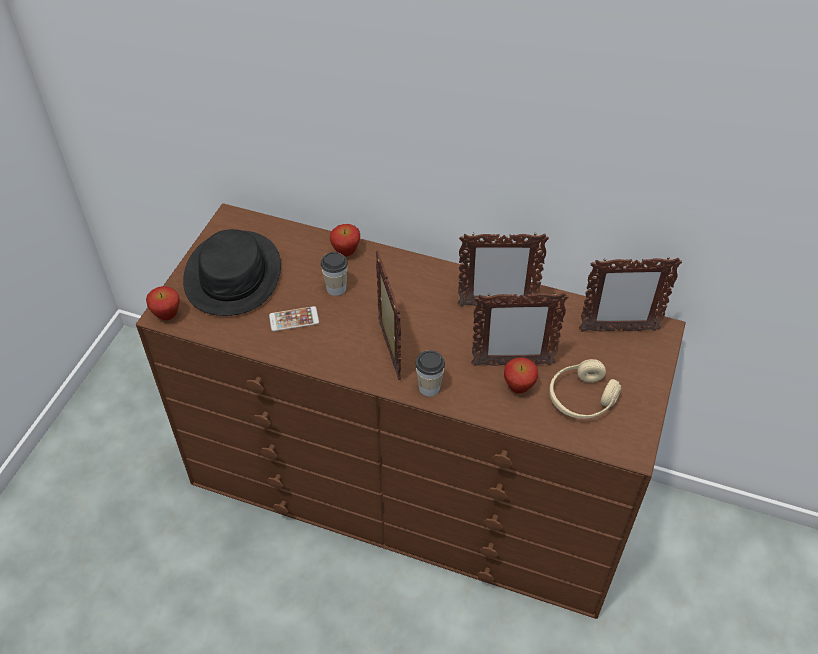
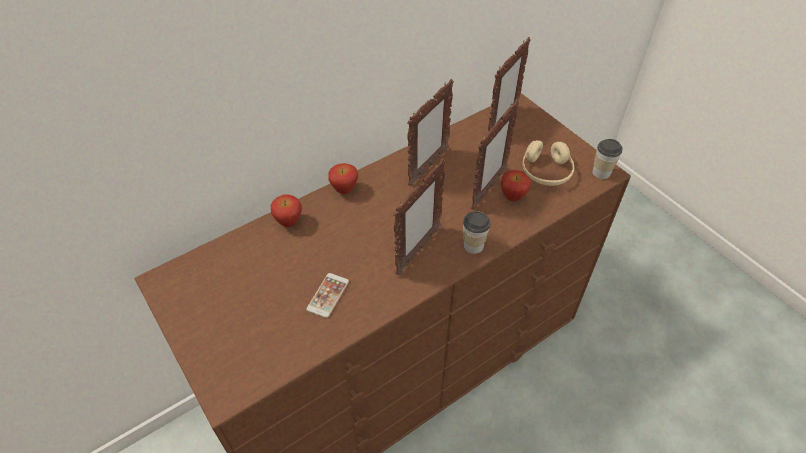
camera: 55 degrees left, 0 degrees up
apple [146,286,180,320] -> apple moved to [328,163,358,194]
black hat [183,229,281,316] -> none
cup [321,252,348,296] -> cup moved to [592,139,623,179]
picture frame [376,250,401,380] -> picture frame turned 105 degrees clockwise [393,158,446,275]

